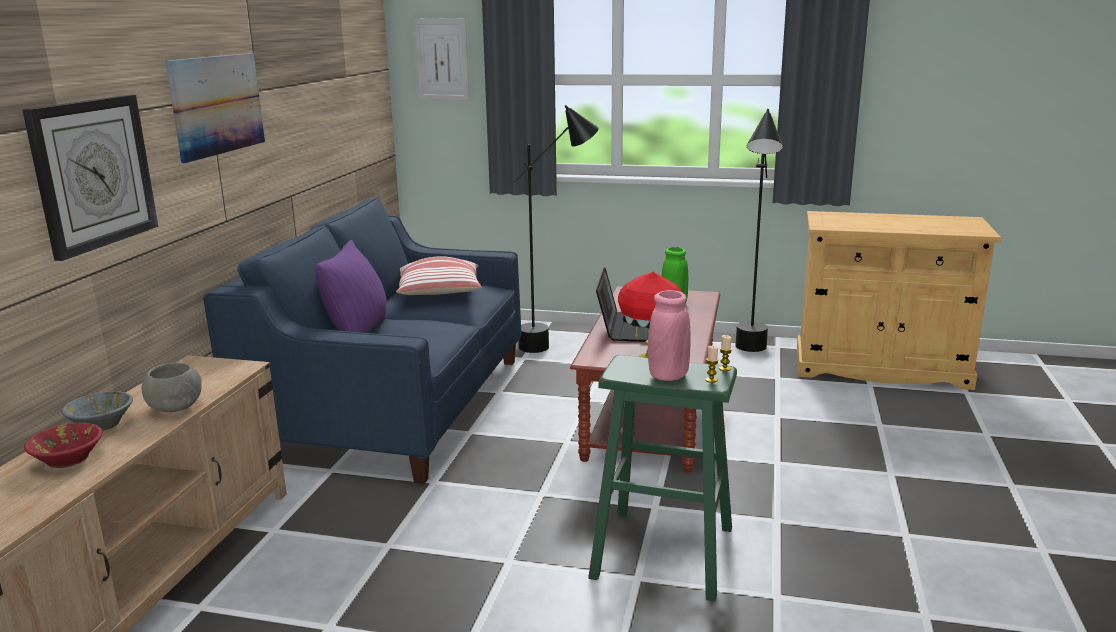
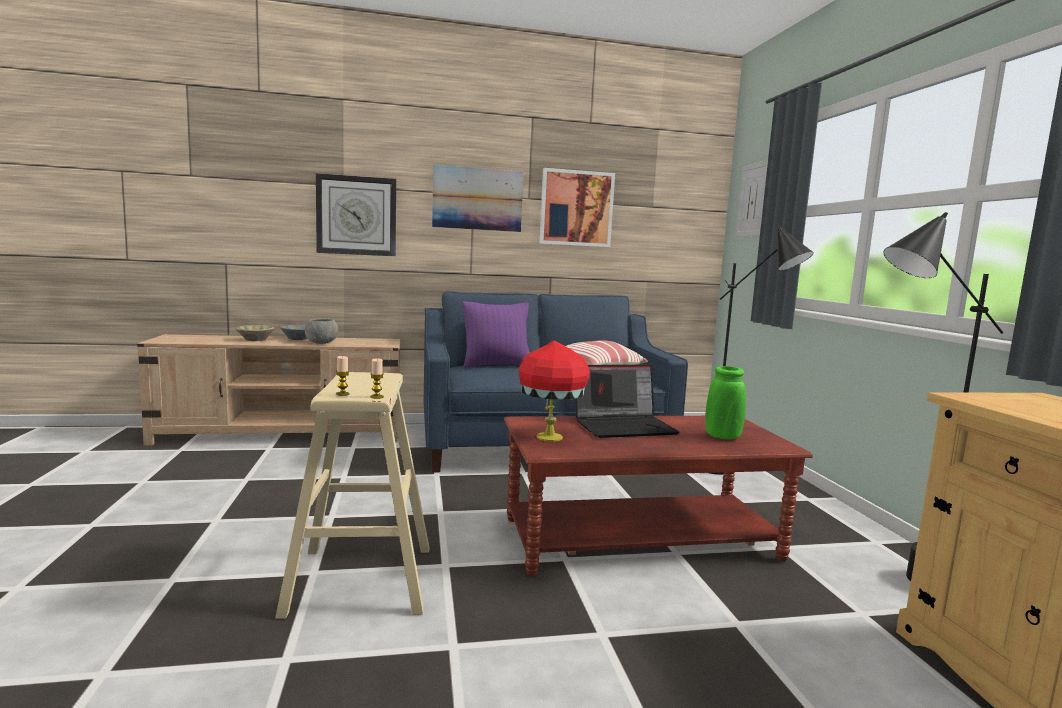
camera: 65 degrees right, 10 degrees down
red bowl [24,423,102,468] -> beige bowl [235,325,274,341]
green stool [588,355,737,601] -> beige stool [275,372,430,619]
pink vase [648,290,691,381] -> none
none -> picture [539,168,615,247]

